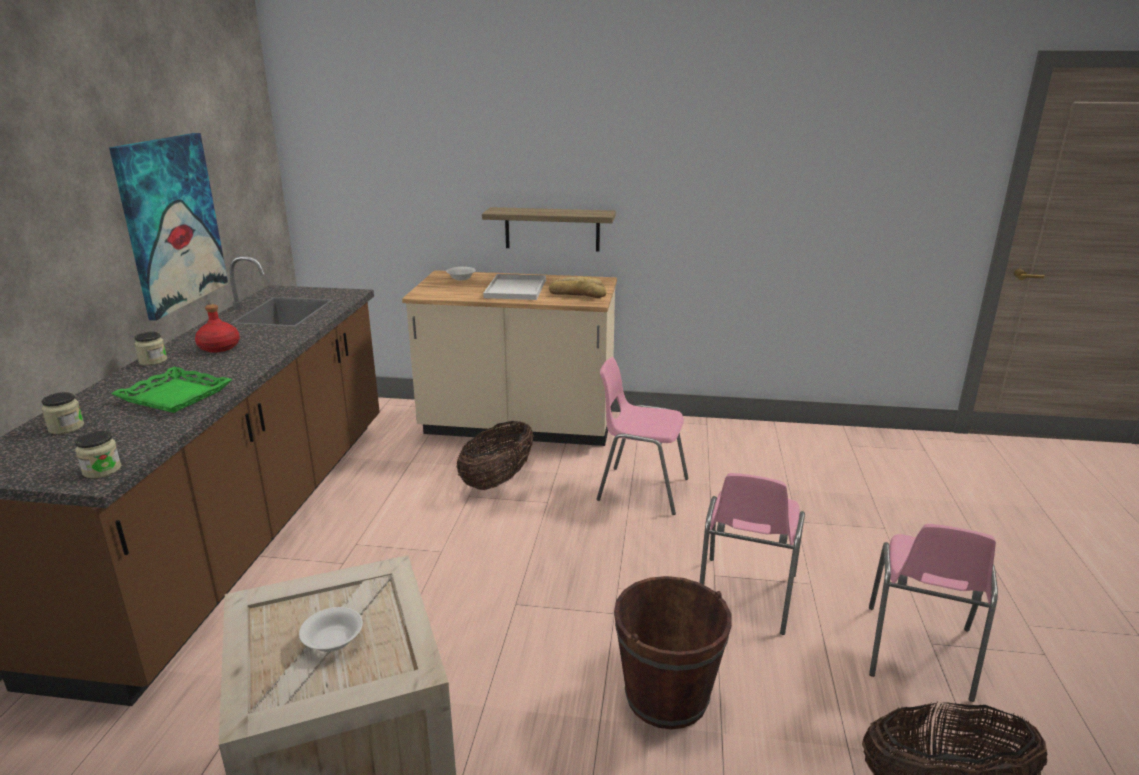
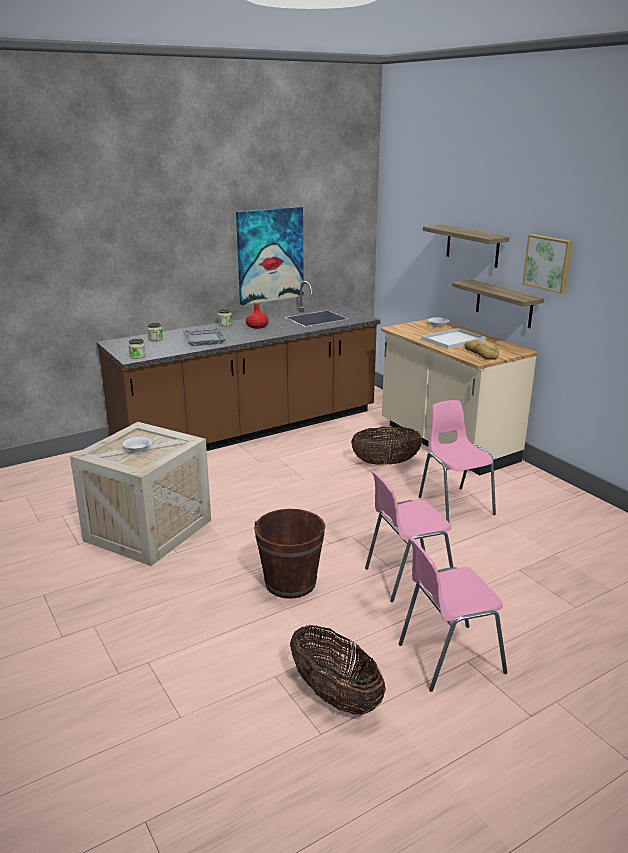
camera: 50 degrees right, 0 degrees up
green tray [111,367,232,413] -> grey tray [183,327,226,346]
none -> shelf [423,225,509,268]
none -> picture [523,234,573,294]

